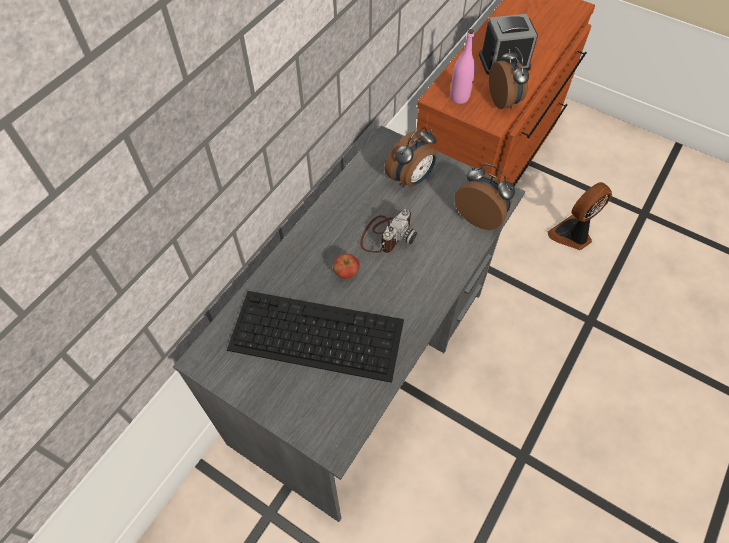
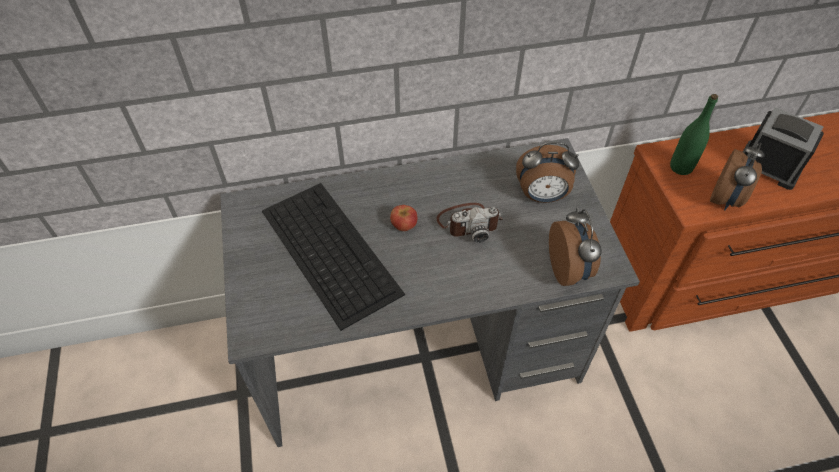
camera: 45 degrees right, 5 degrees down
pink bottle [450,29,475,104] -> green bottle [670,94,718,175]
fan [547,182,612,250] -> none

